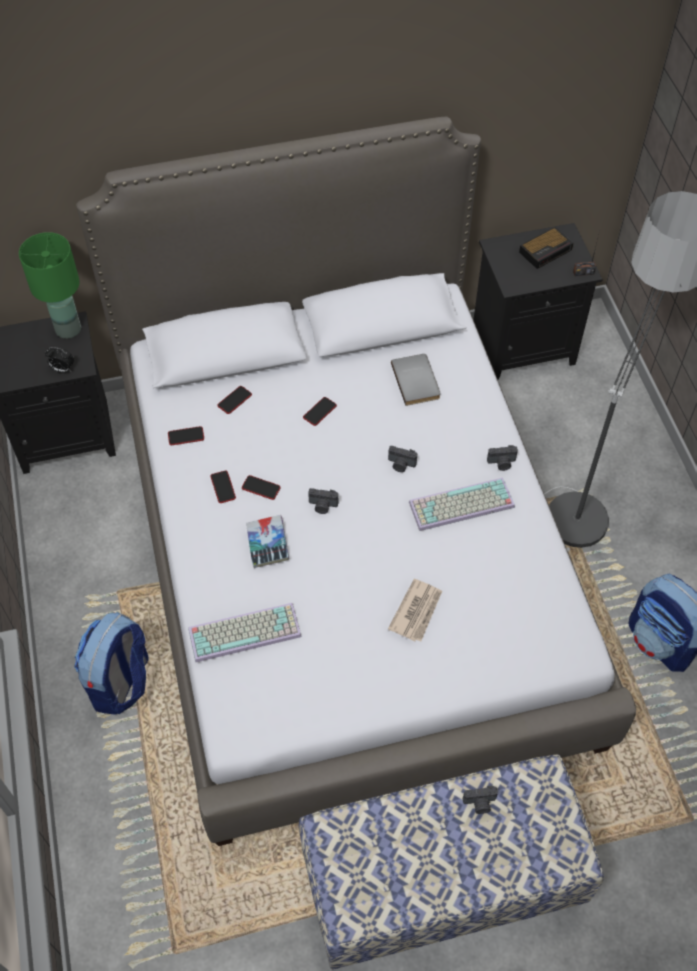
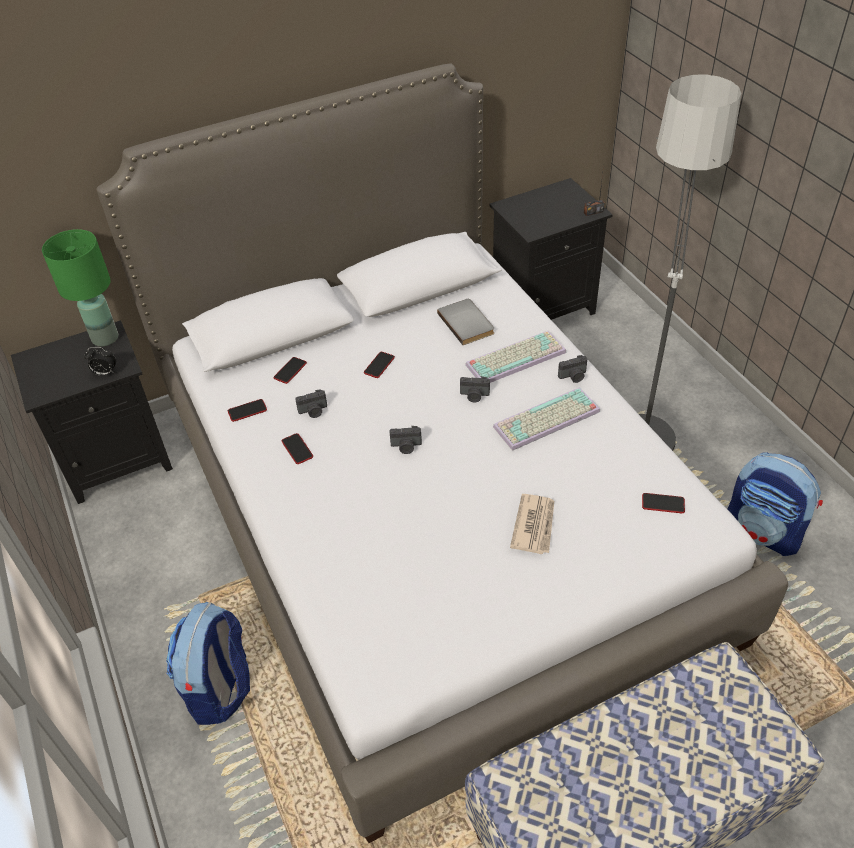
camera: 10 degrees left, 10 degrees down
keyboard [188,603,302,663] -> keyboard moved to [465,331,566,383]
phone [242,475,281,500] -> phone moved to [642,493,685,513]
book [246,515,289,568] -> none
camera [463,786,498,814] -> camera moved to [295,389,327,418]
alarm clock [519,227,573,269] -> none

